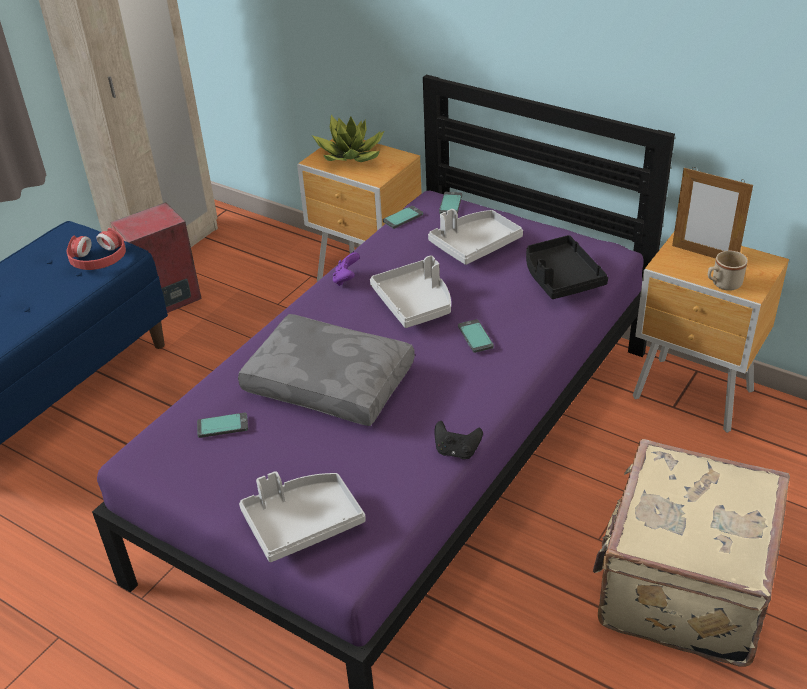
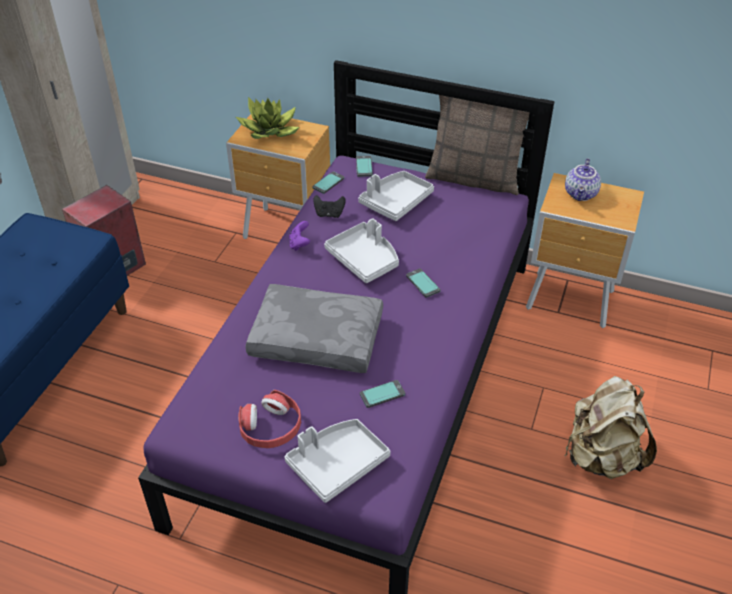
camera: 15 degrees left, 5 degrees up
red headphones [67,228,126,270] -> red headphones moved to [238,390,301,448]
phone [197,412,248,438] -> phone moved to [360,380,405,408]
black game controller [435,421,483,459] -> black game controller moved to [313,195,346,218]
black tray [526,235,608,299] -> none
beige suitcase [593,439,790,667] -> beige backpack [564,376,657,479]
picture frame [672,168,753,259] -> teapot [565,158,601,201]
beige mug [708,251,748,291] -> none
none -> pillow [425,95,530,195]

